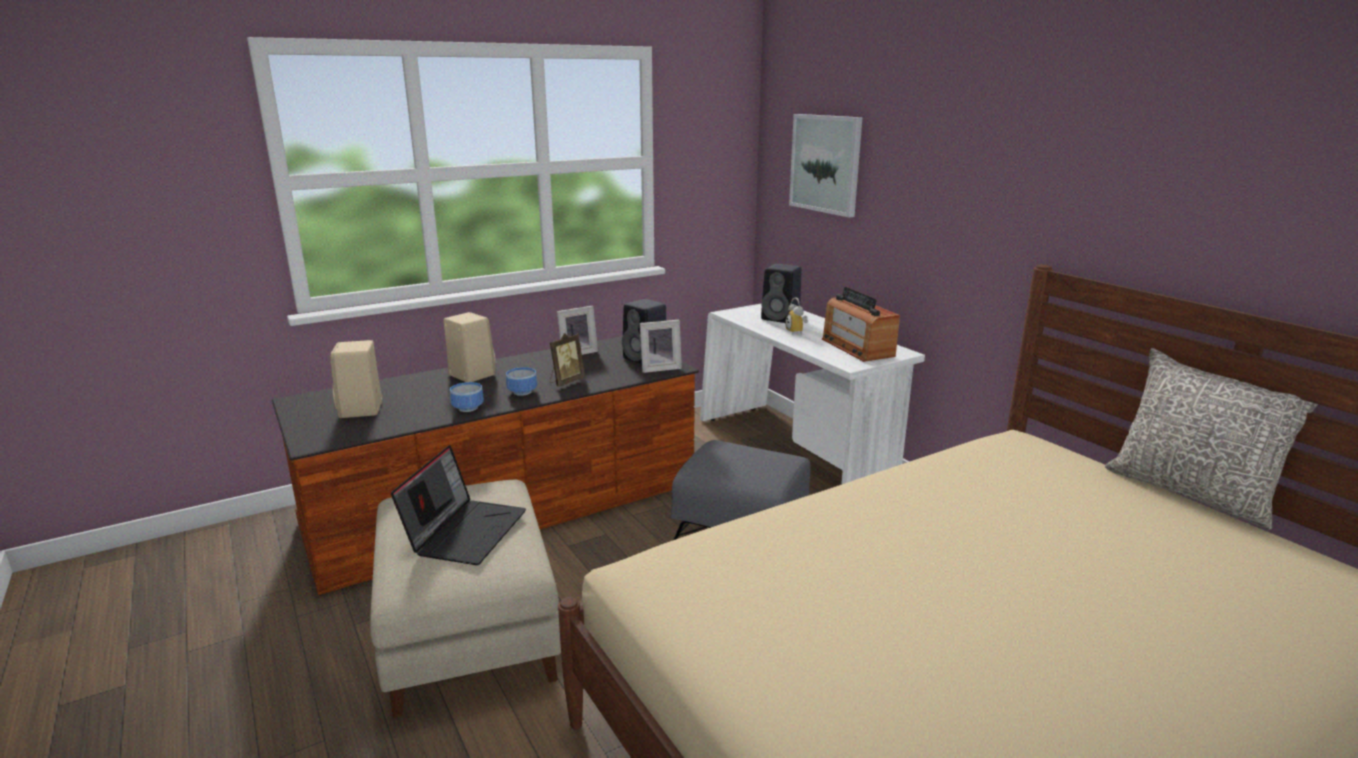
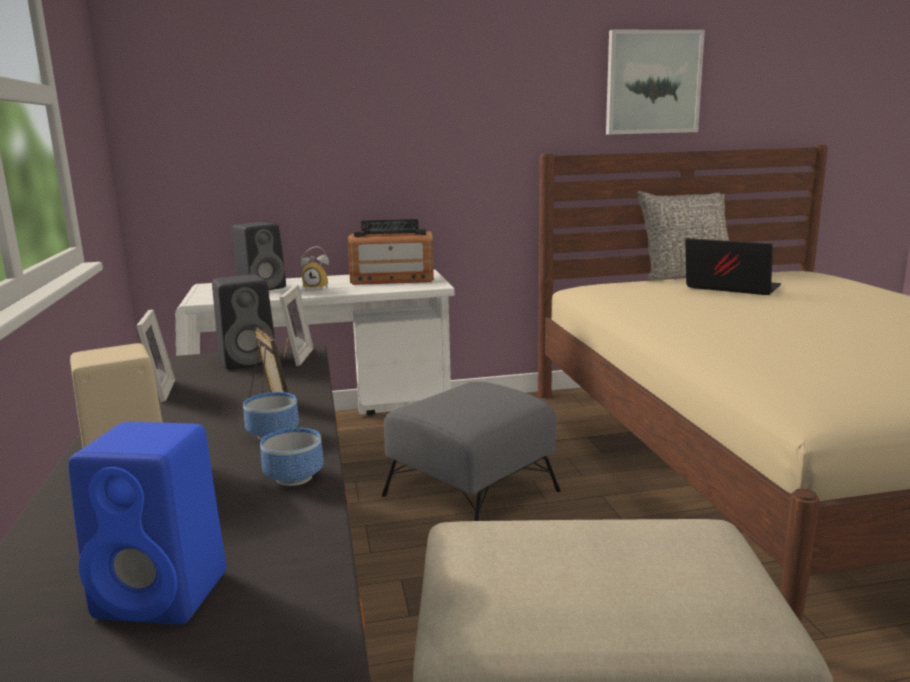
camera: 70 degrees left, 5 degrees down
beige speaker [330,340,382,418] -> blue speaker [68,422,226,625]
laptop [391,445,526,565] -> laptop moved to [685,238,781,295]
picture [789,114,862,217] -> picture moved to [606,30,705,135]

